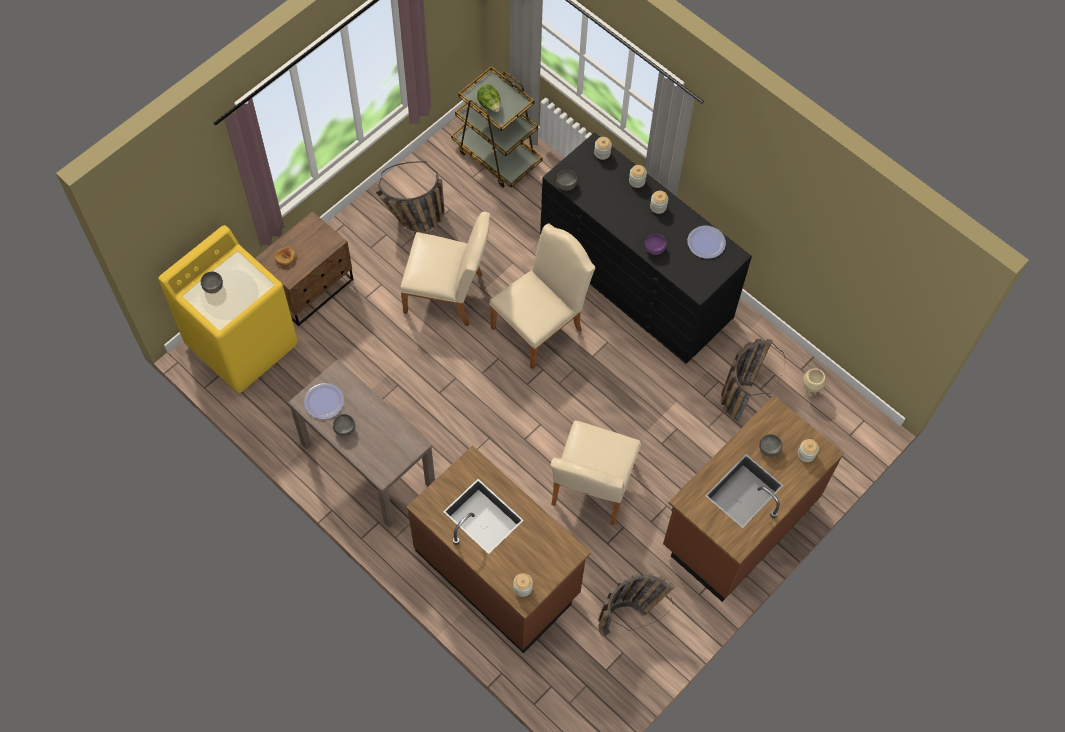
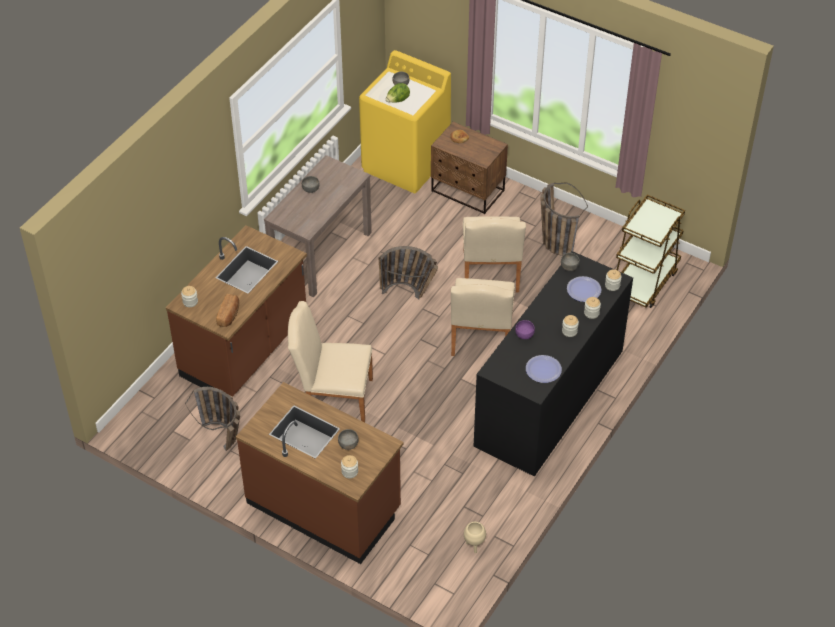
camera: 80 degrees right, 15 degrees down
plate [304,383,344,419] -> plate moved to [567,276,602,302]
lettuce [477,84,501,112] -> lettuce moved to [386,83,410,103]
beige chair [489,223,596,370] -> beige chair turned 60 degrees clockwise [451,278,515,356]
basket [721,338,785,421] -> basket moved to [379,246,438,299]
none -> bread [216,294,239,327]

